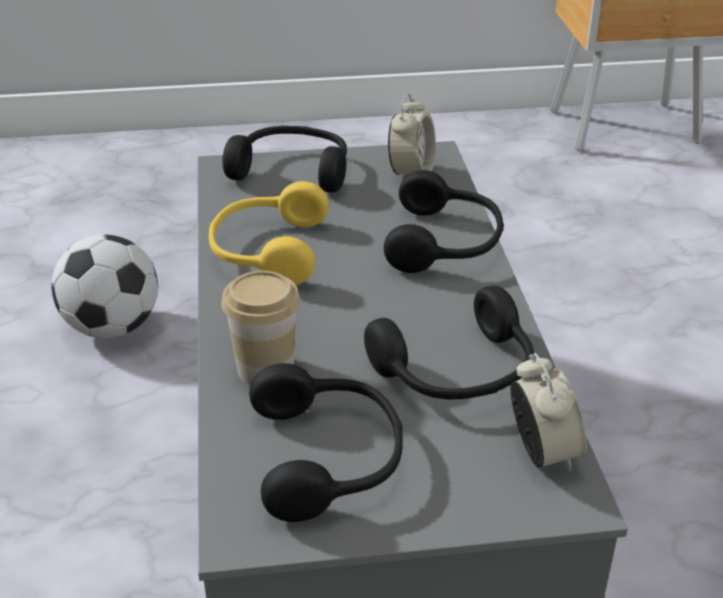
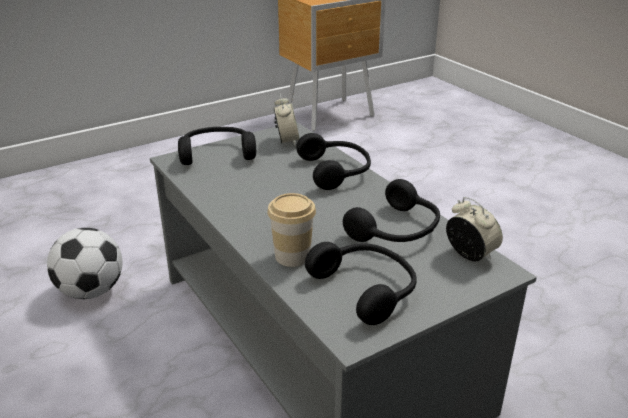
camera: 25 degrees left, 5 degrees down
yellow headphones [209,181,329,285] -> none

